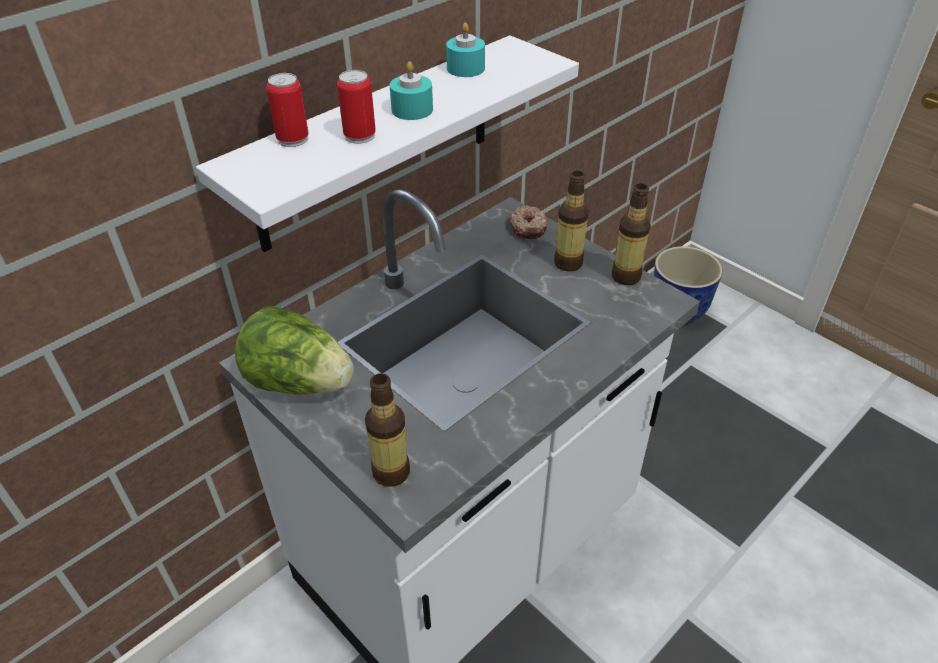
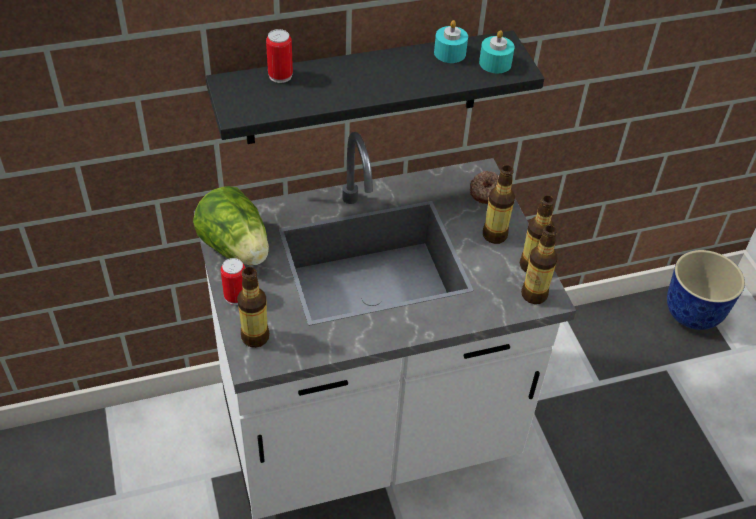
camera: 25 degrees right, 5 degrees up
white shelf [196,35,579,252] -> black shelf [206,31,544,144]
can [337,70,376,144] -> can moved to [221,258,245,305]
turquoise candle [390,62,433,120] -> turquoise candle moved to [479,30,515,73]
none -> bottle [521,225,558,304]

